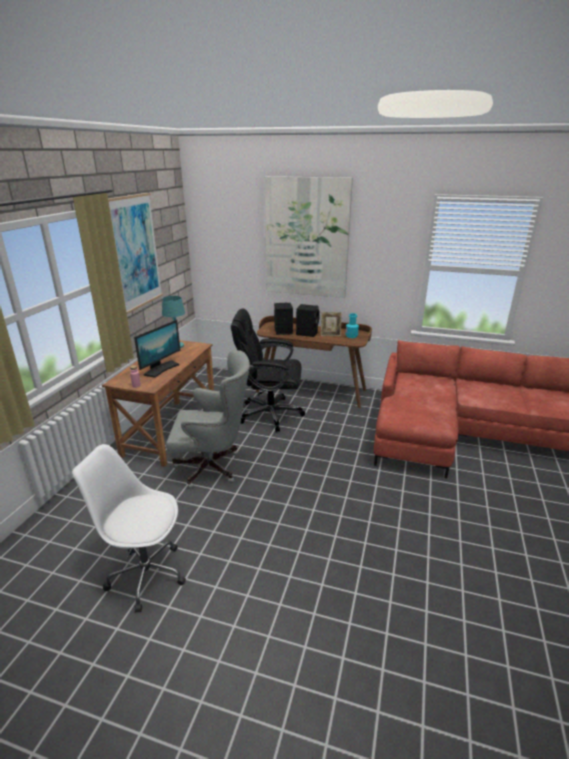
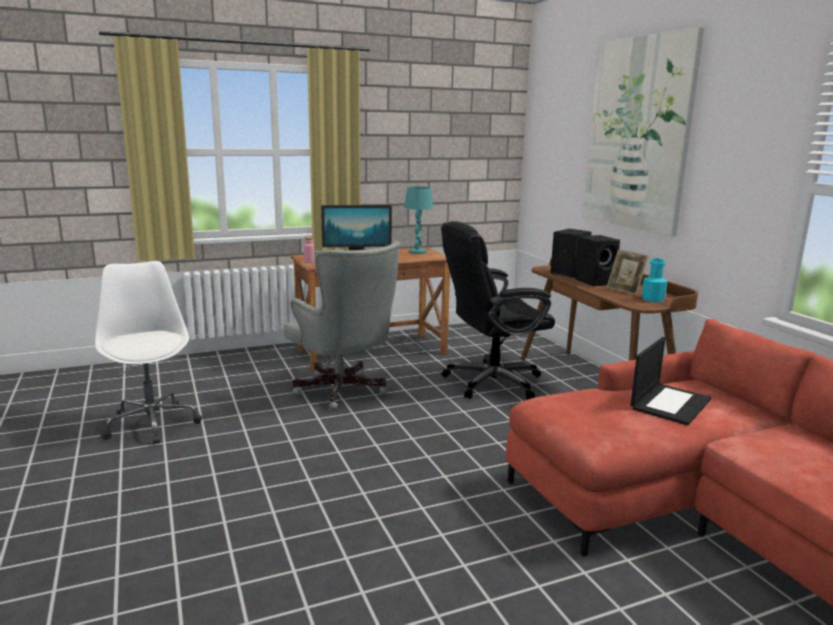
camera: 50 degrees right, 10 degrees down
picture [108,193,163,314] -> none
black office chair [230,309,306,432] -> black office chair turned 75 degrees counterclockwise [441,221,555,399]
none -> laptop [630,337,711,425]

